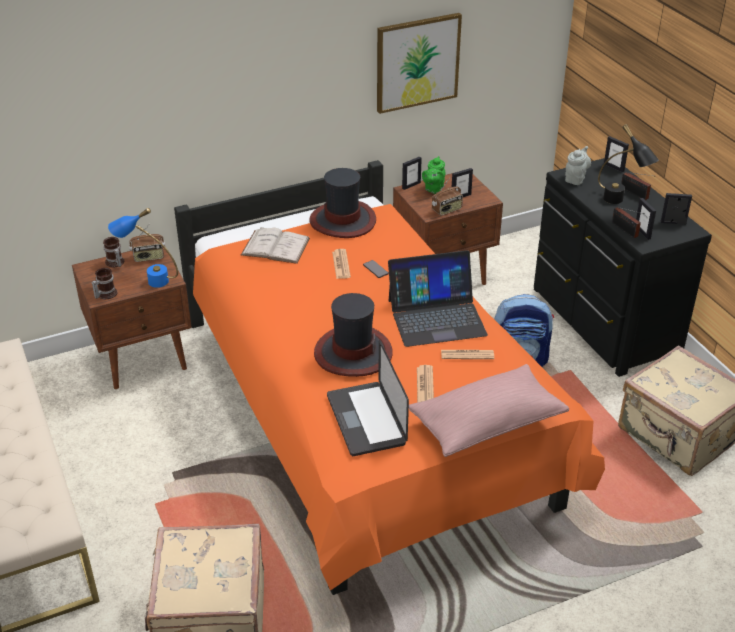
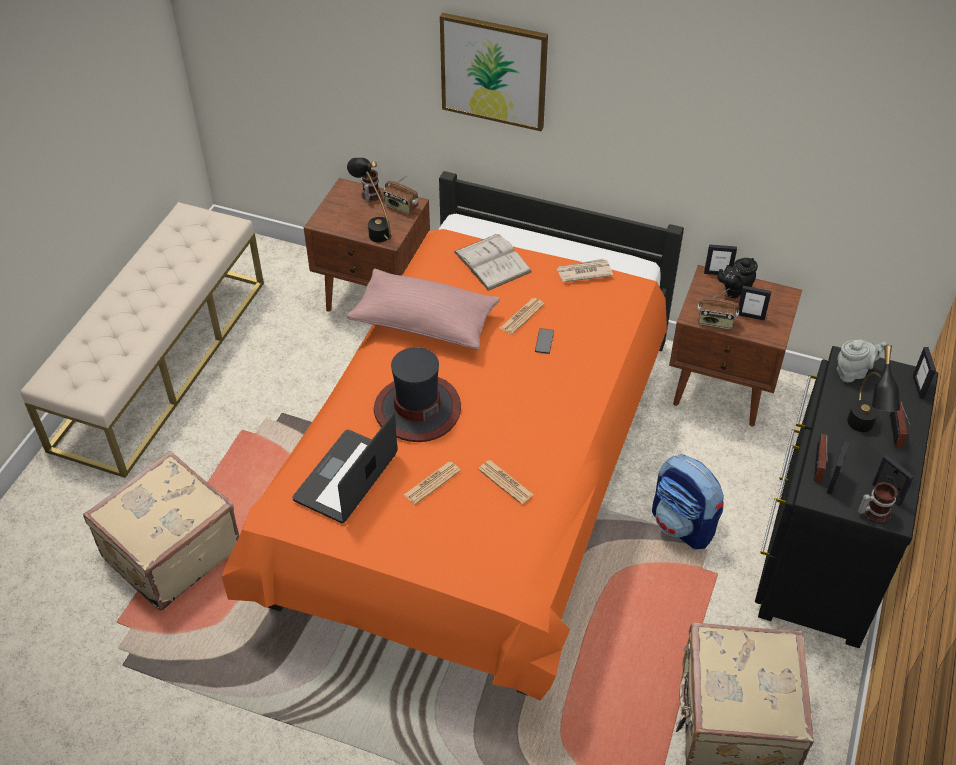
camera: 45 degrees right, 10 degrees up
mug [92,268,118,299] -> mug moved to [858,482,898,523]
blue table lamp [108,208,178,288] -> black table lamp [347,158,391,242]
hat [309,168,376,238] -> newspaper [557,259,613,282]
picture [377,13,462,114] -> picture moved to [440,13,548,131]
laptop [388,250,488,347] -> none
pink pillow [409,364,569,457] -> pink pillow moved to [347,269,500,350]
green teapot [422,156,445,194] -> black teapot [717,258,758,298]

